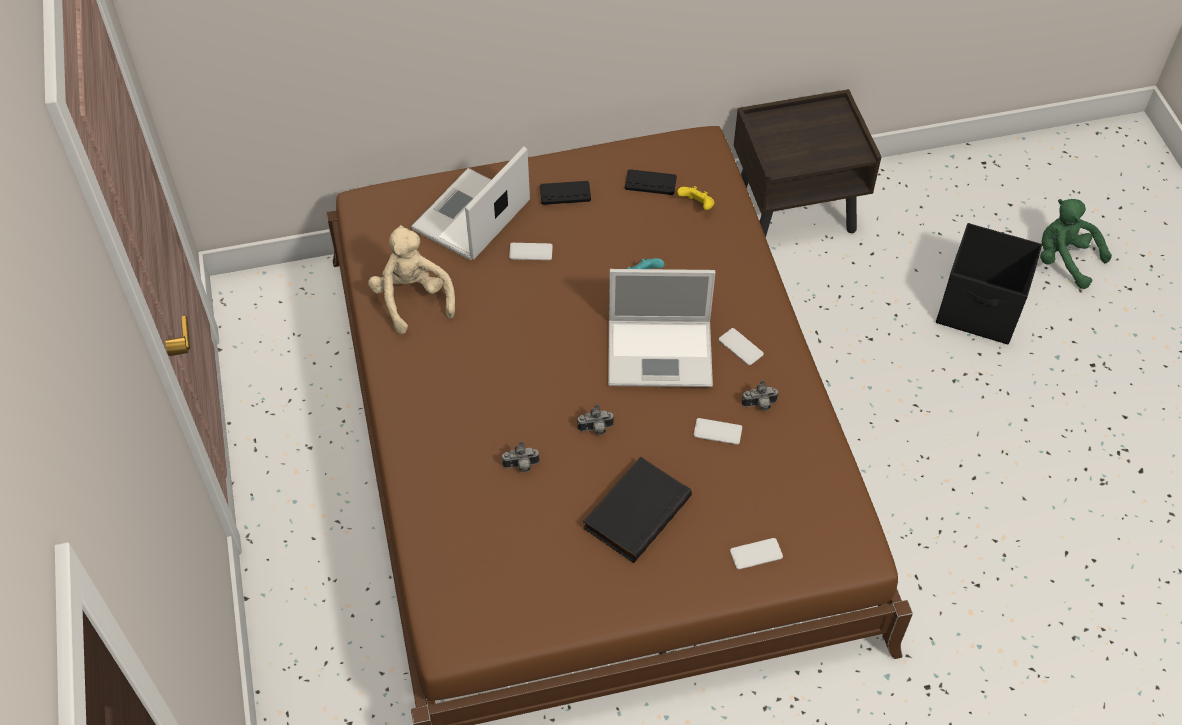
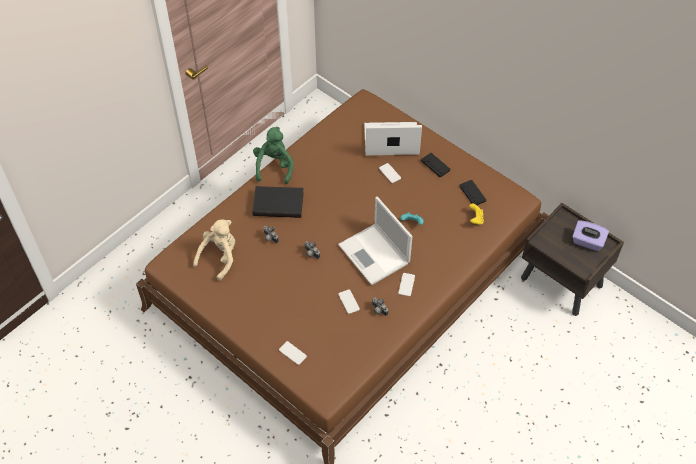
camera: 55 degrees right, 0 degrees up
beige plush toy [368,225,455,334] -> beige plush toy moved to [193,219,235,281]
black book [583,457,692,563] -> black book moved to [252,186,304,218]
black storage box [936,223,1042,344] -> none
green plush toy [1040,199,1112,289] -> green plush toy moved to [253,127,294,184]
none -> purple tissue box [572,220,609,251]

